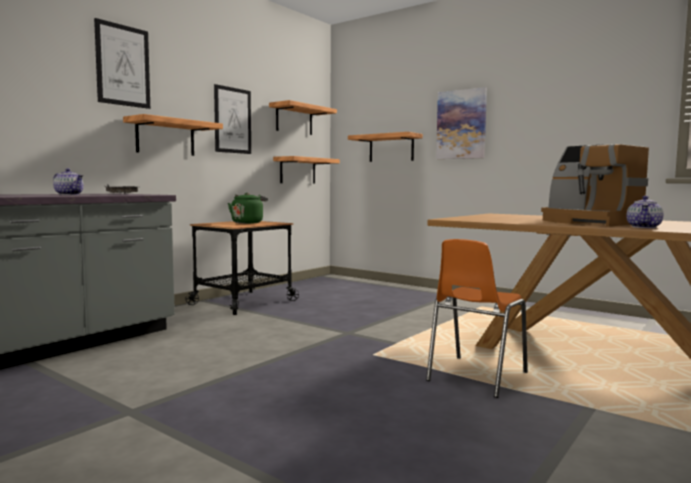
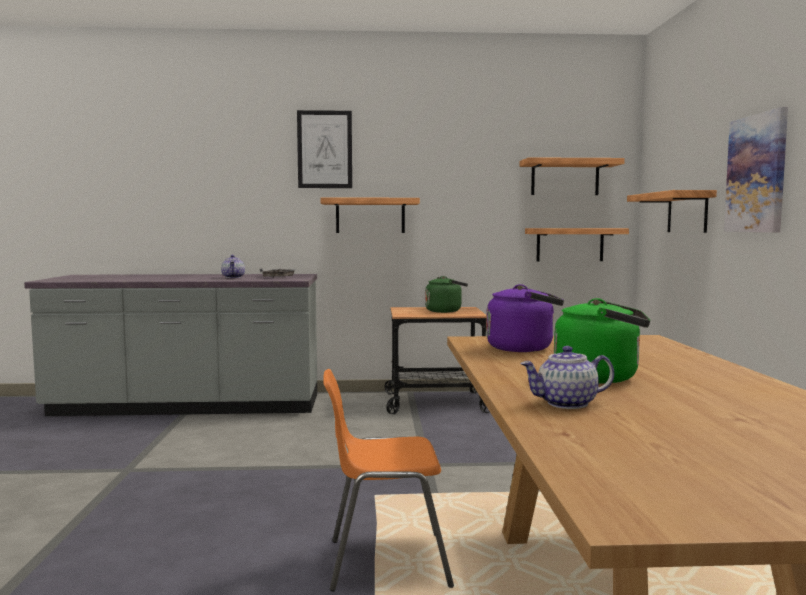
camera: 50 degrees right, 0 degrees up
picture [214,84,251,154] -> none
coffee machine [541,144,649,227] -> green kettle [554,298,650,383]
none -> purple kettle [486,284,564,352]

